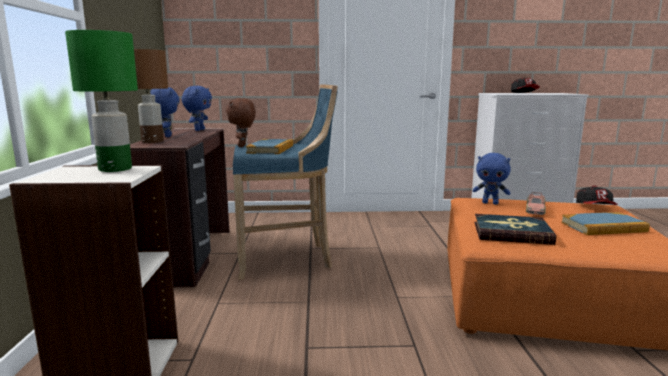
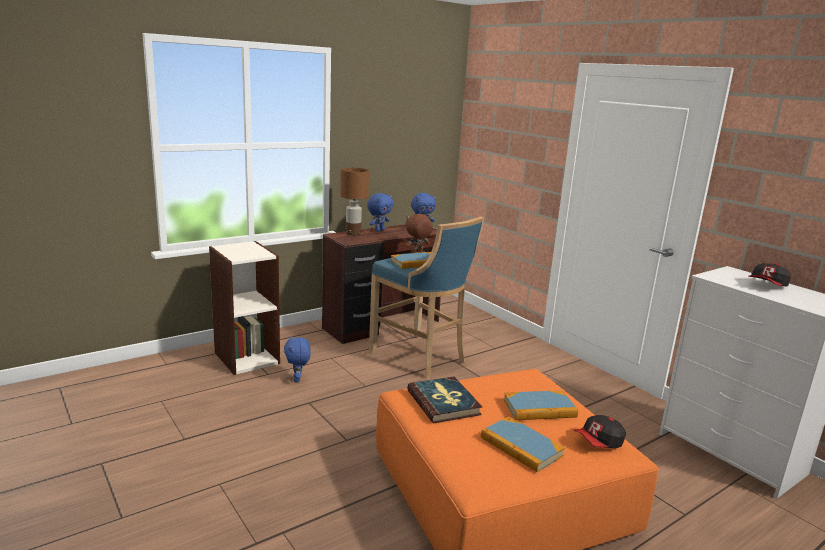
camera: 55 degrees right, 5 degrees up
green table lamp [65,30,138,172] -> none
blue plush toy [473,153,511,205] -> blue plush toy moved to [284,336,311,382]
toy car [526,192,546,215] -> book [503,391,578,420]

